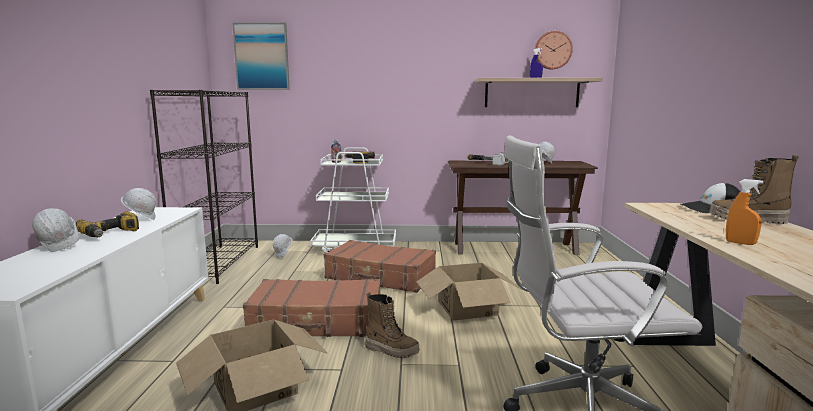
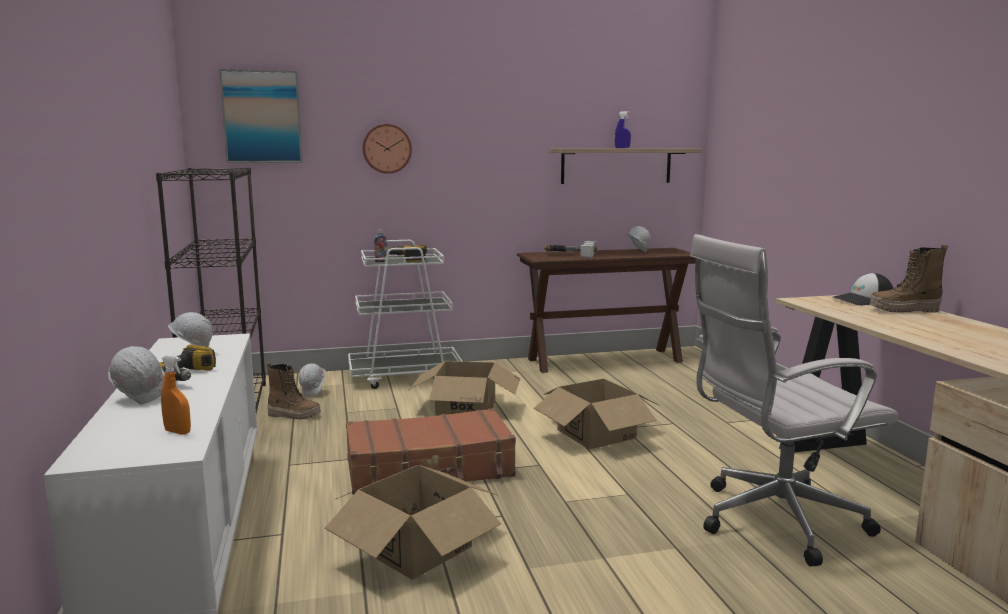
camera: 15 degrees left, 0 degrees up
brown suitcase [324,240,436,293] -> cardboard box [408,361,521,416]
boot [365,292,420,358] -> boot moved to [267,363,321,420]
wall clock [534,31,573,69] -> wall clock moved to [362,124,412,174]
orange spray bottle [726,179,764,245] -> orange spray bottle moved to [161,355,191,435]

